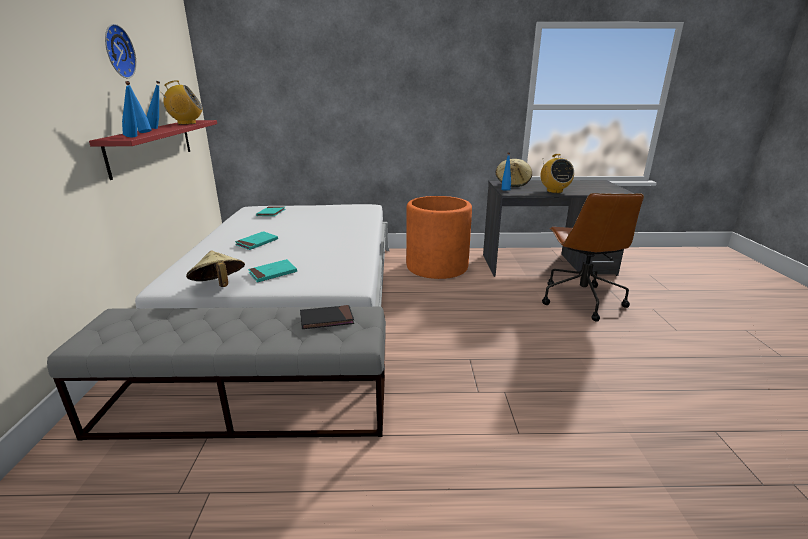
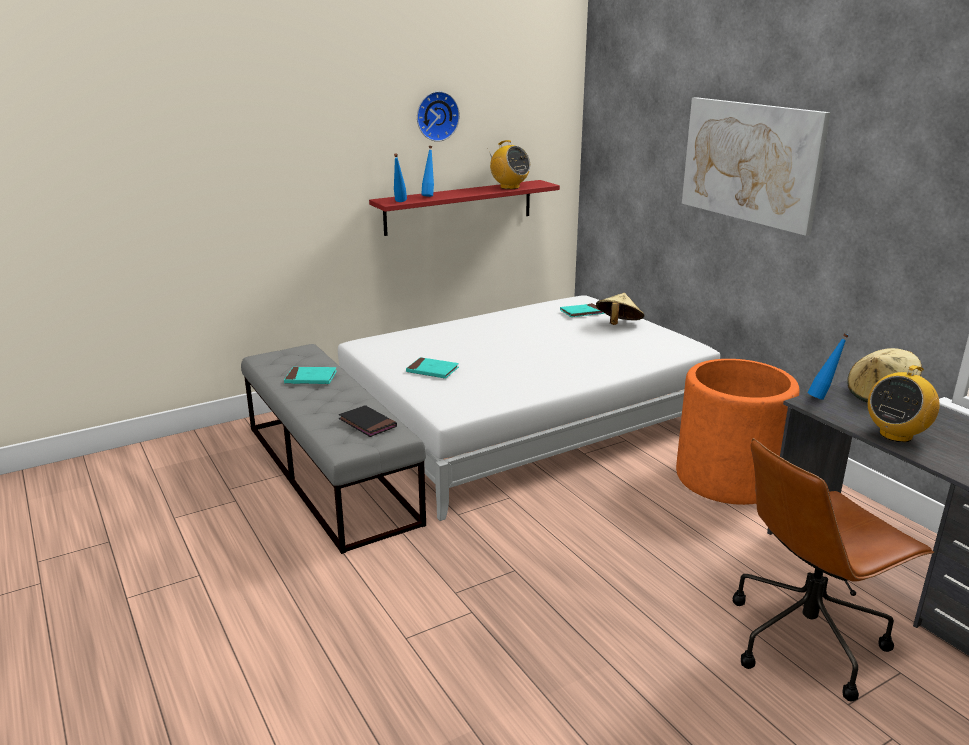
camera: 60 degrees right, 0 degrees up
blue bottle [147,81,160,129] -> none
beige hat [186,251,245,287] -> beige hat moved to [596,293,644,325]
turquoise book [235,231,278,250] -> turquoise book moved to [284,367,337,384]
none -> picture [682,97,831,236]

